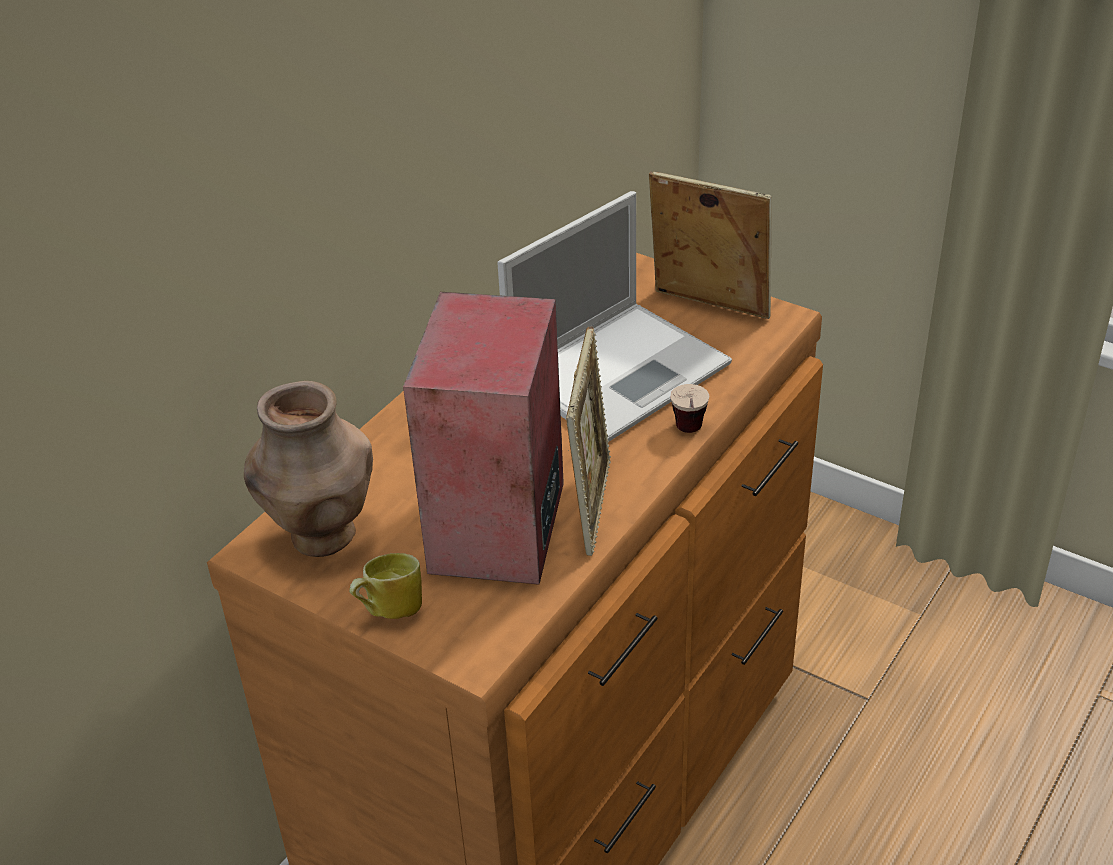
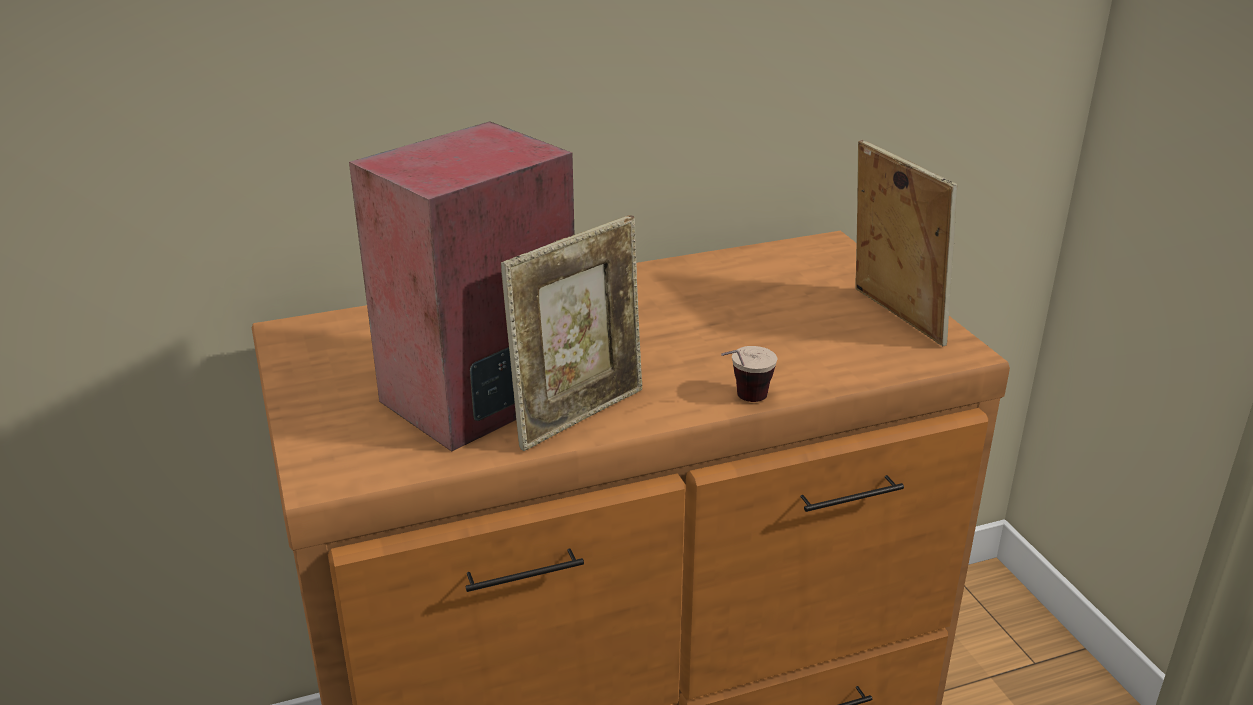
camera: 35 degrees right, 10 degrees down
brown vase [244,381,373,557] -> none
mug [349,553,422,619] -> none
laptop [497,191,732,441] -> none

